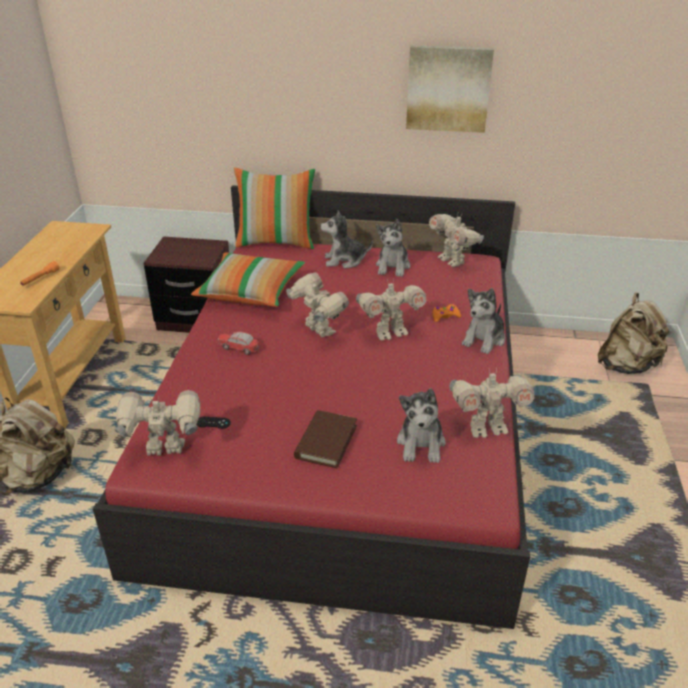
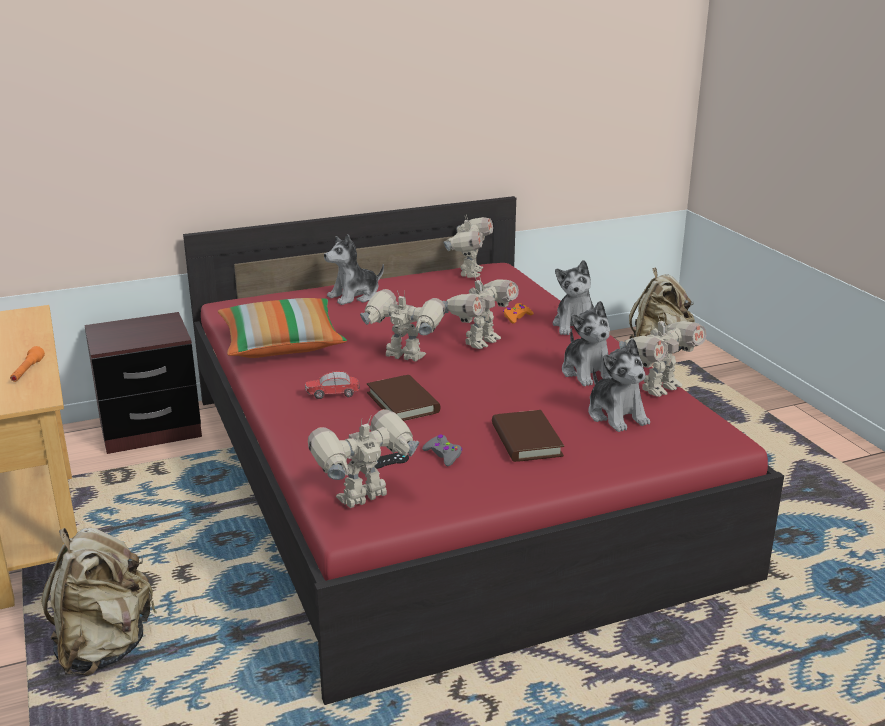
camera: 30 degrees left, 10 degrees down
pillow [234,168,315,249] -> none
plush toy [376,219,410,277] -> plush toy moved to [562,301,612,386]
picture [406,45,494,133] -> none
toy robot [429,211,484,267] -> toy robot turned 105 degrees counterclockwise [443,215,493,278]
none -> brown book [367,375,441,421]
none -> grey game controller [422,434,462,466]

